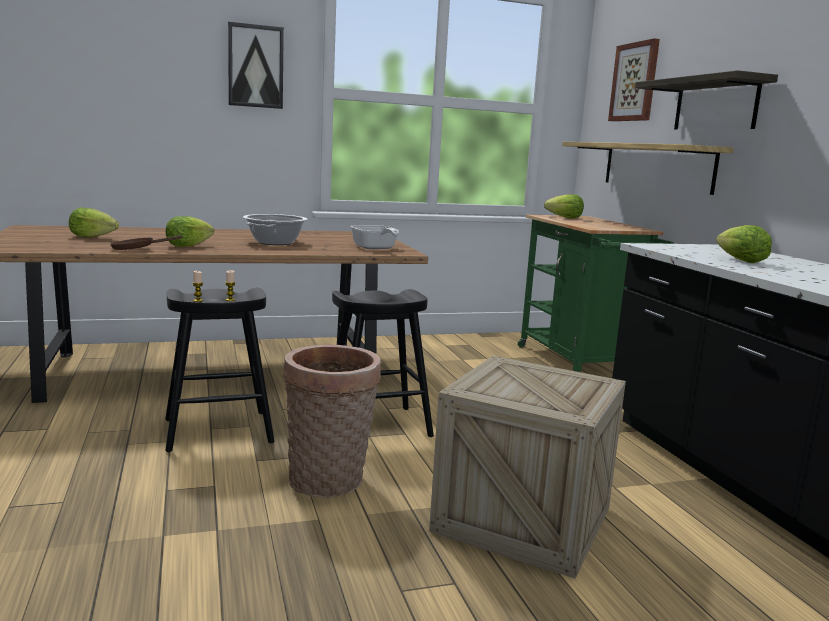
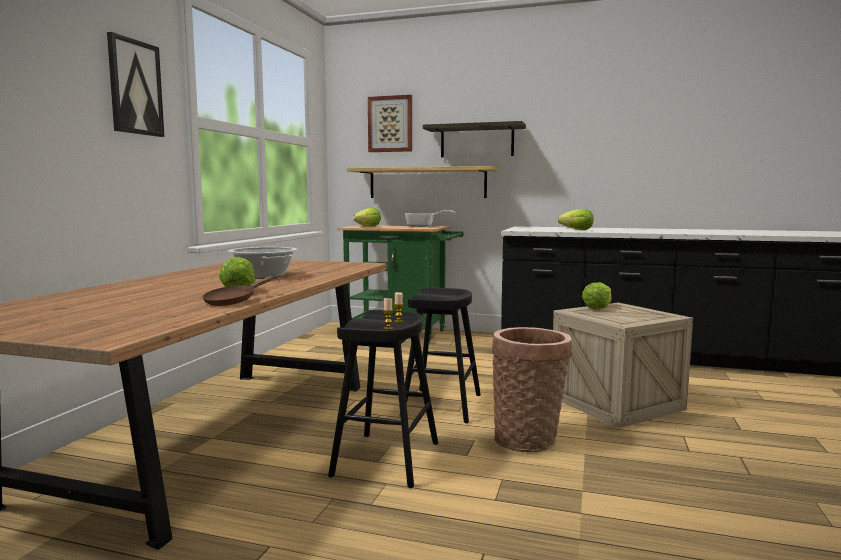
camera: 55 degrees left, 5 degrees down
lettuce [69,207,119,237] -> lettuce moved to [582,282,612,310]
frying pan [350,226,399,249] -> frying pan moved to [405,210,456,227]

